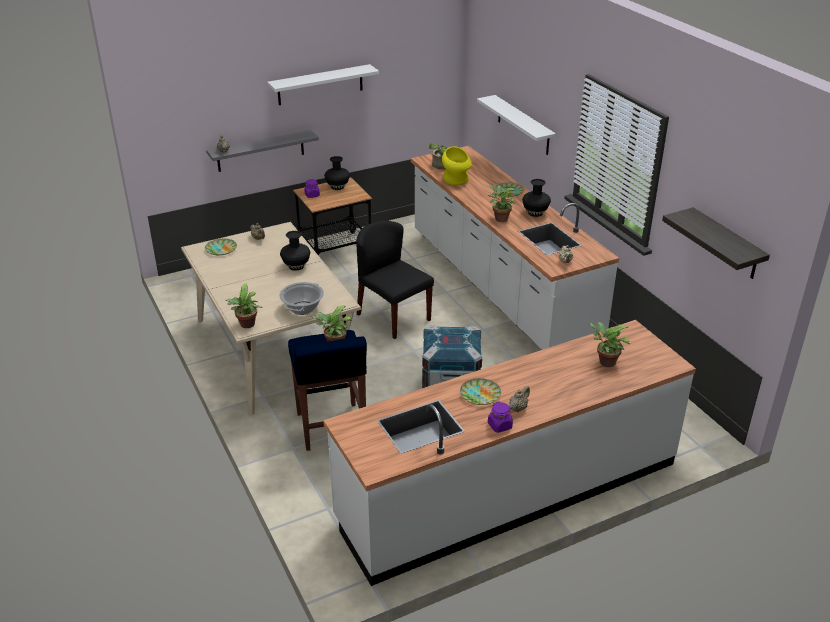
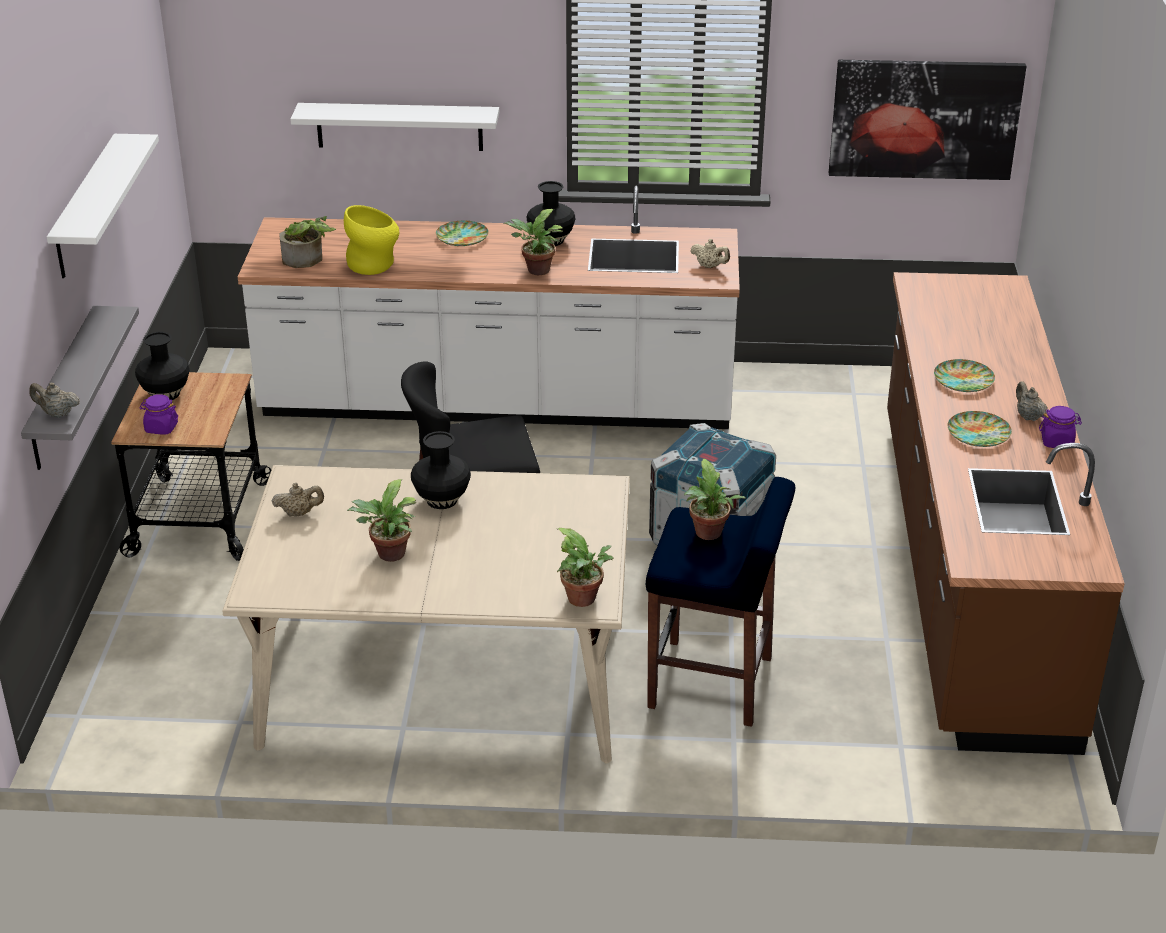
camera: 60 degrees left, 0 degrees up
plate [205,239,237,255] -> plate moved to [934,359,995,392]
cooking pot [279,282,324,315] -> none
white counter [323,320,696,586] -> brown counter [887,272,1125,755]
potted plant [589,322,630,367] -> potted plant moved to [347,479,416,562]
shelf [662,207,770,279] -> picture [829,60,1026,180]

